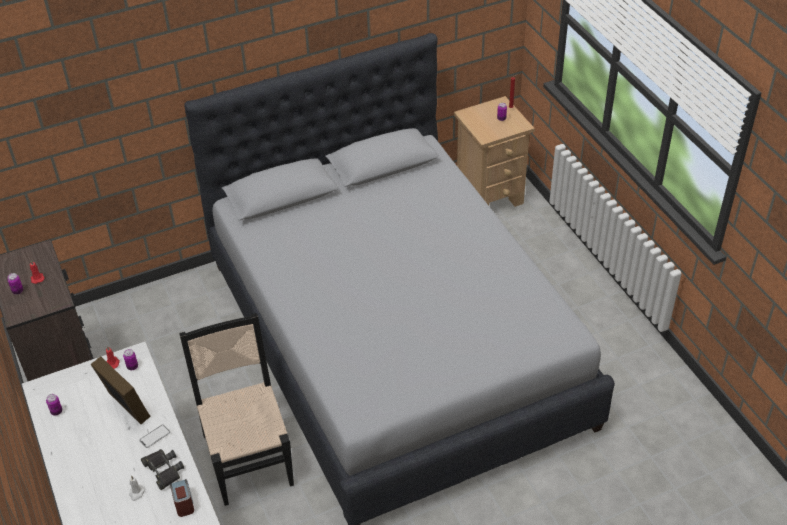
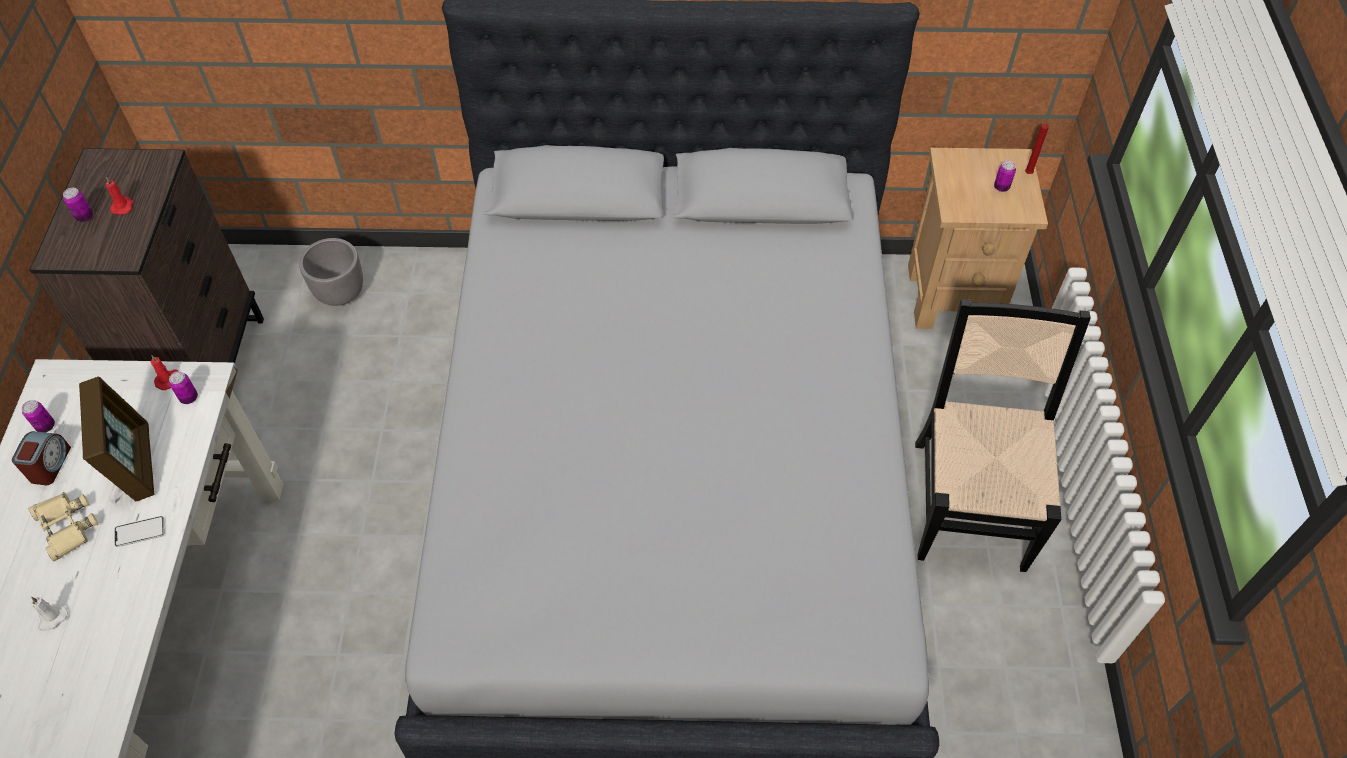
camera: 25 degrees right, 10 degrees up
black binoculars [141,449,184,490] -> none
alarm clock [170,479,194,517] -> alarm clock moved to [12,431,71,485]
chair [179,313,294,506] -> chair moved to [915,299,1091,572]
none -> beige binoculars [28,492,99,561]
none -> grey planter [299,238,363,306]

